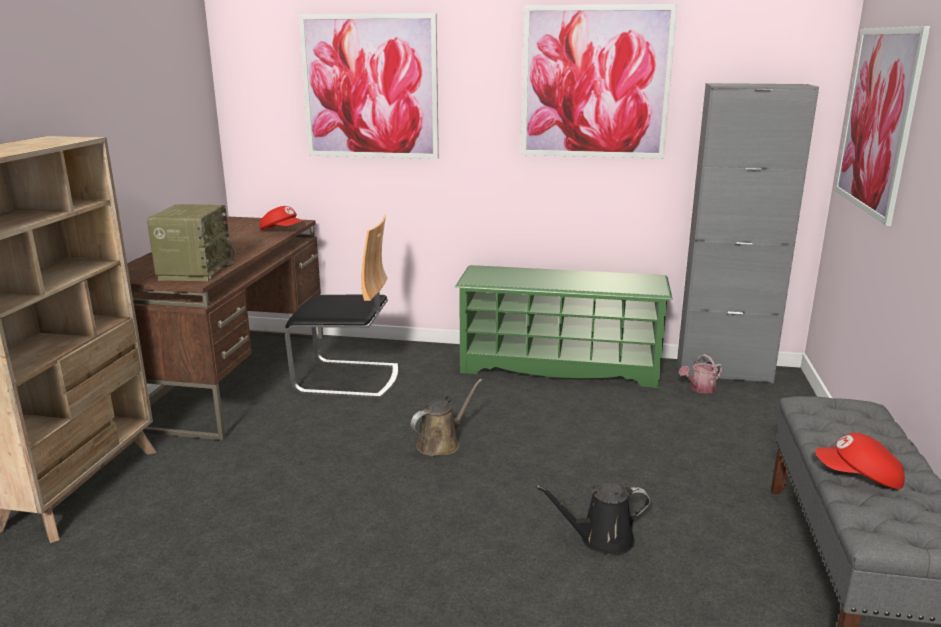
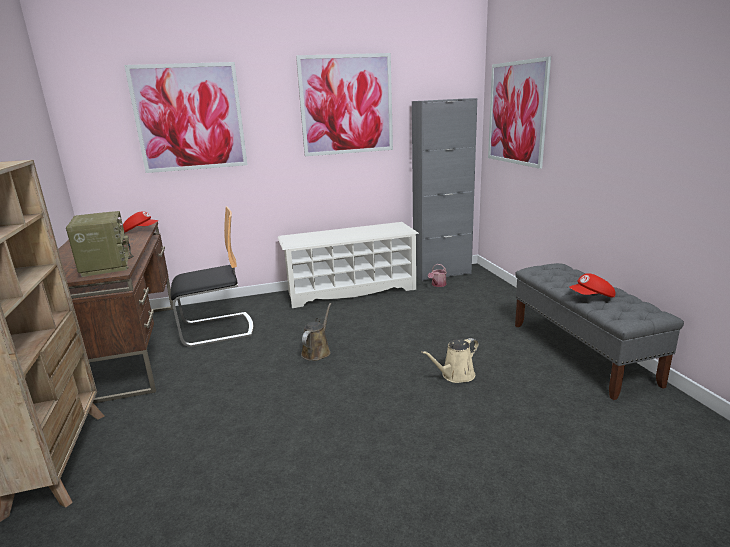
camera: 25 degrees left, 0 degrees up
green shoe rack [455,265,673,388] -> white shoe rack [277,222,419,308]
black watering can [536,483,650,555] -> beige watering can [422,338,479,383]

